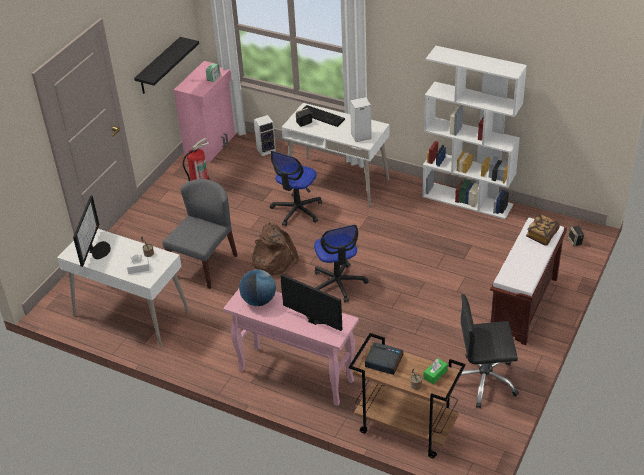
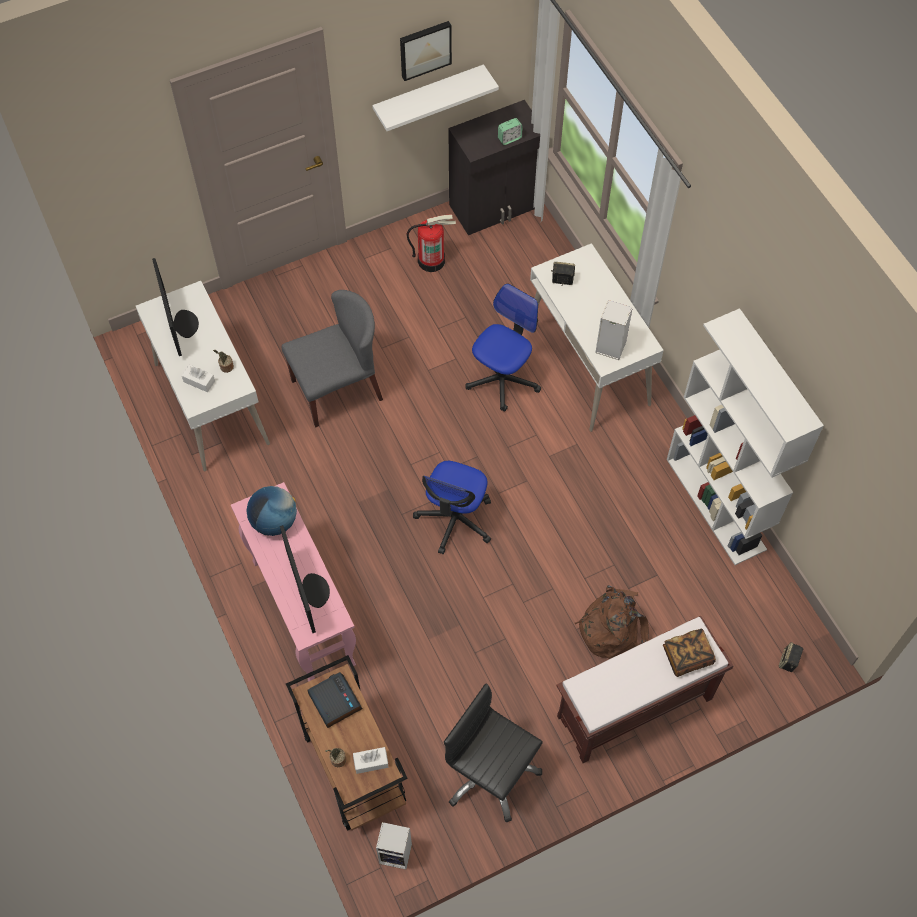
camera: 35 degrees right, 20 degrees up
monitor [73,195,111,267] -> monitor turned 60 degrees counterclockwise [152,258,199,356]
black shelf [134,37,199,94] -> white shelf [372,64,499,131]
pink cabinet [174,61,237,162] -> black cabinet [448,100,540,235]
brown backpack [251,222,299,275] -> brown backpack moved to [575,585,649,659]
speaker [254,115,276,156] -> speaker moved to [376,822,412,869]
office chair [270,151,322,226] -> office chair turned 150 degrees clockwise [465,284,541,412]
keyboard [303,105,345,127] -> none
green tissue box [423,358,448,385] -> white tissue box [353,747,388,774]
none -> picture [400,21,452,81]

